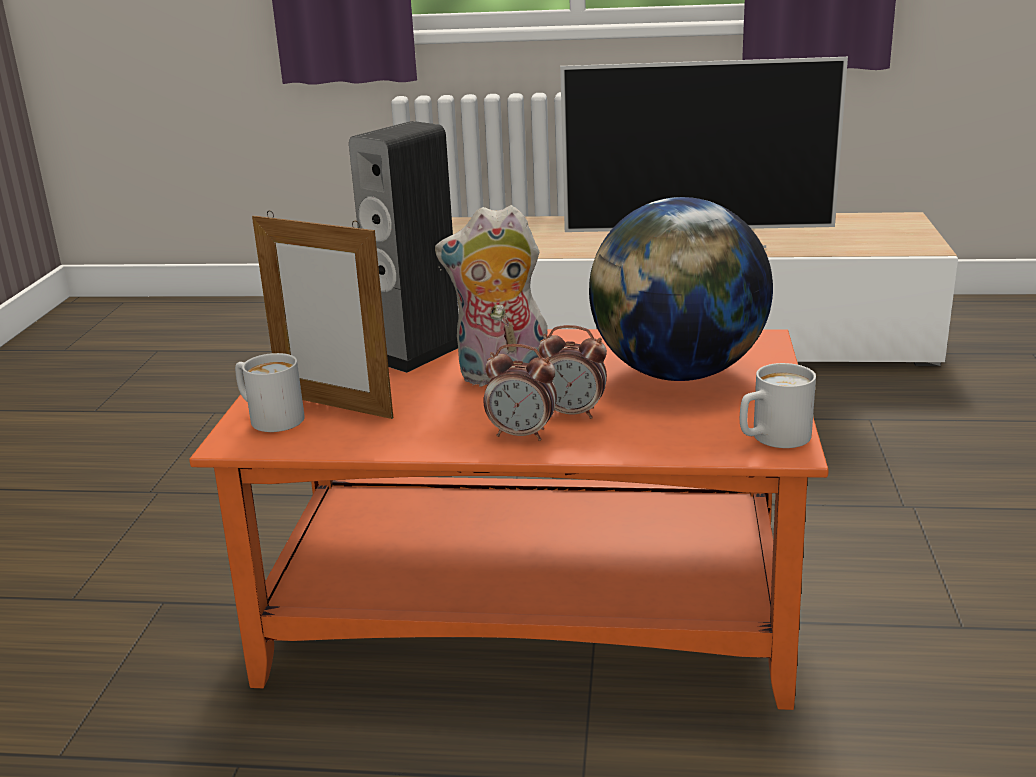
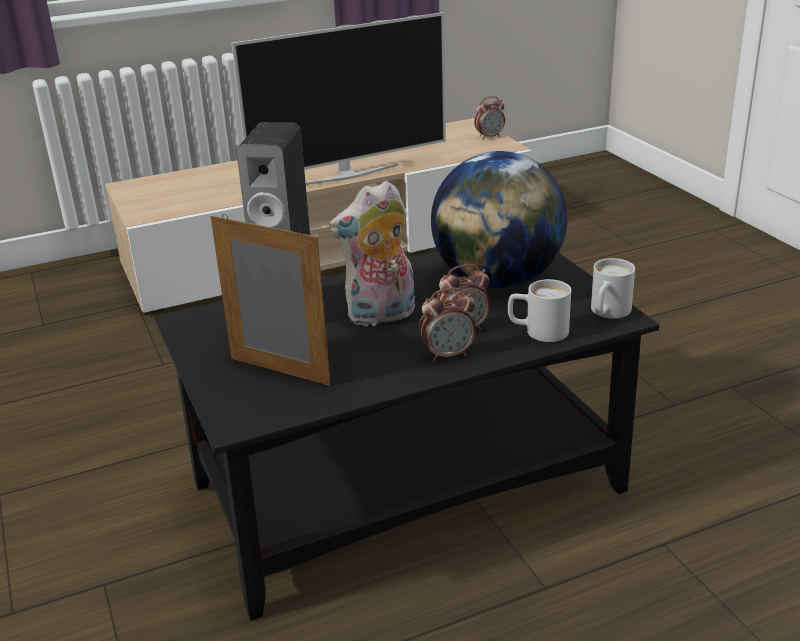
camera: 30 degrees left, 5 degrees up
orange coffee table [189,329,829,710] -> black coffee table [154,252,659,621]
white mug [235,353,305,432] -> white mug moved to [508,279,571,342]
picture frame [252,211,393,419] -> picture frame turned 150 degrees counterclockwise [211,214,331,386]
none -> alarm clock [474,96,505,140]

